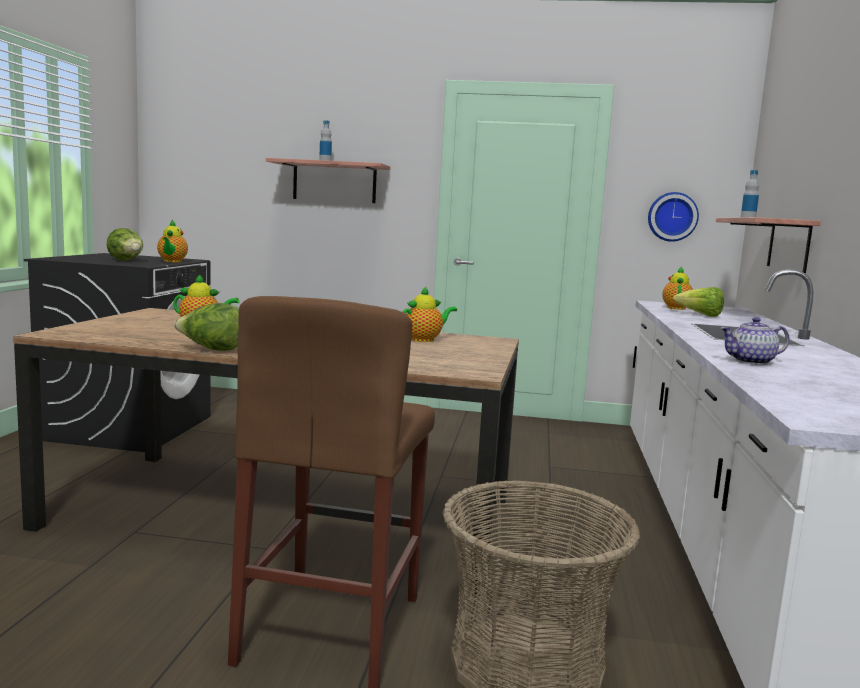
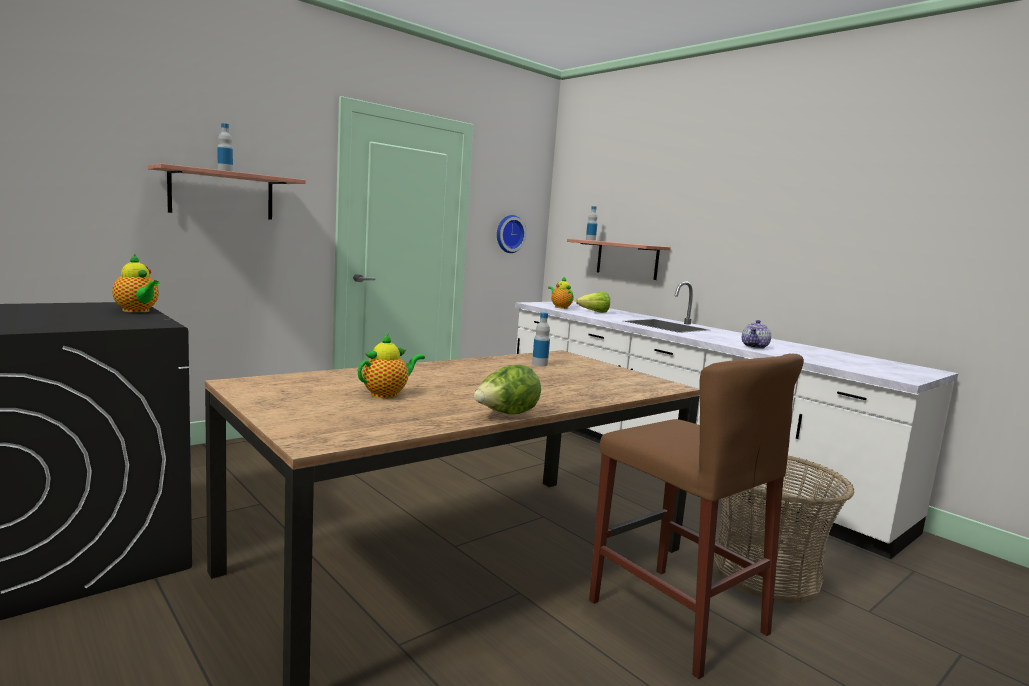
camera: 50 degrees left, 0 degrees up
lettuce [106,228,143,261] -> none
teapot [403,286,457,342] -> bottle [532,312,550,366]

